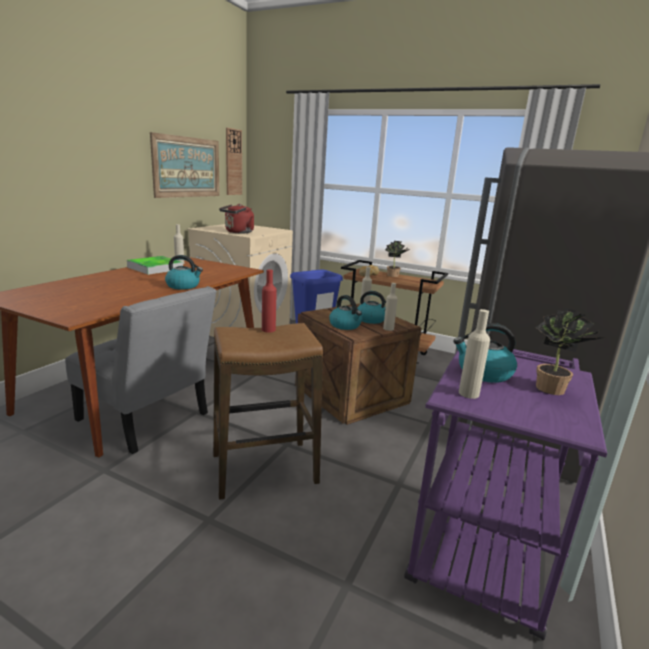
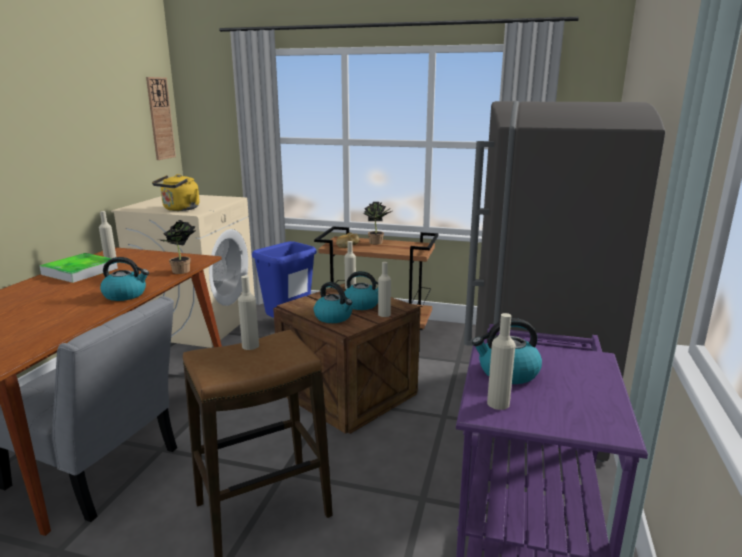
camera: 10 degrees left, 0 degrees up
picture [150,132,220,198] -> none
red kettle [219,204,254,234] -> yellow kettle [152,174,200,211]
red bottle [262,269,277,332] -> beige bottle [238,275,259,350]
potted plant [536,308,601,395] -> potted plant moved to [158,220,196,274]

